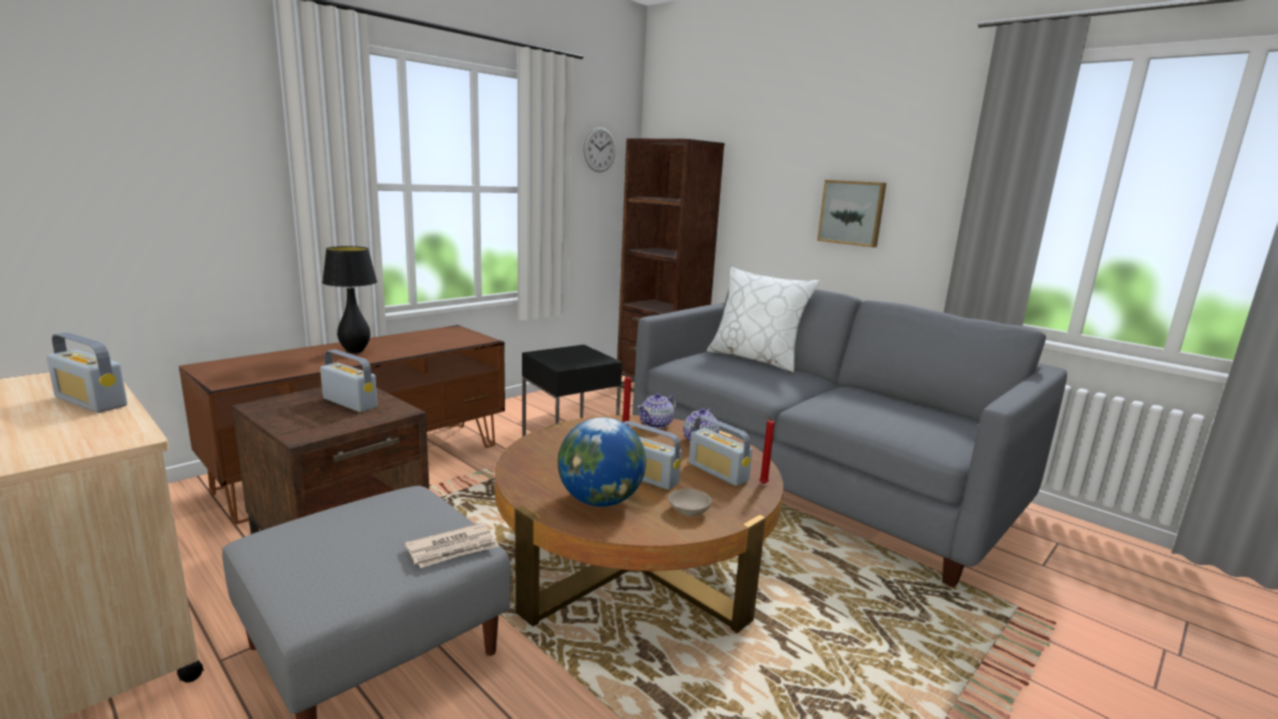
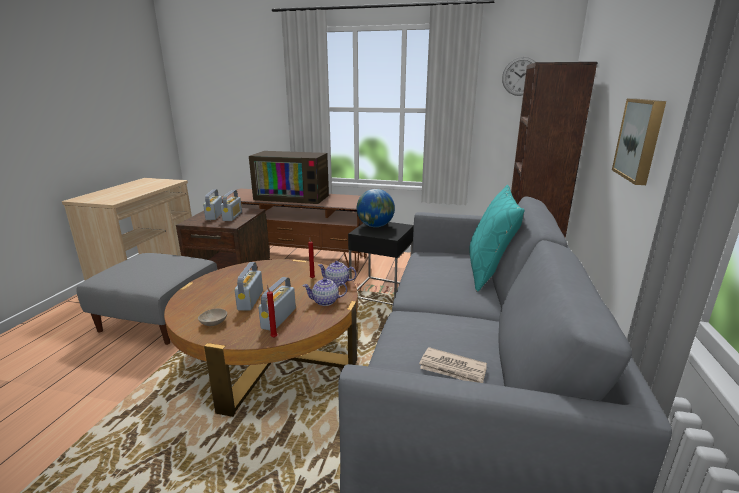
camera: 60 degrees right, 5 degrees up
radio [46,332,127,413] -> radio moved to [203,189,222,220]
black table lamp [322,246,377,353] -> television [249,151,329,204]
newspaper [405,523,499,568] -> newspaper moved to [419,347,487,383]
globe [558,417,646,507] -> globe moved to [357,189,395,227]
white pillow [707,267,820,373] -> turquoise pillow [469,185,525,292]

